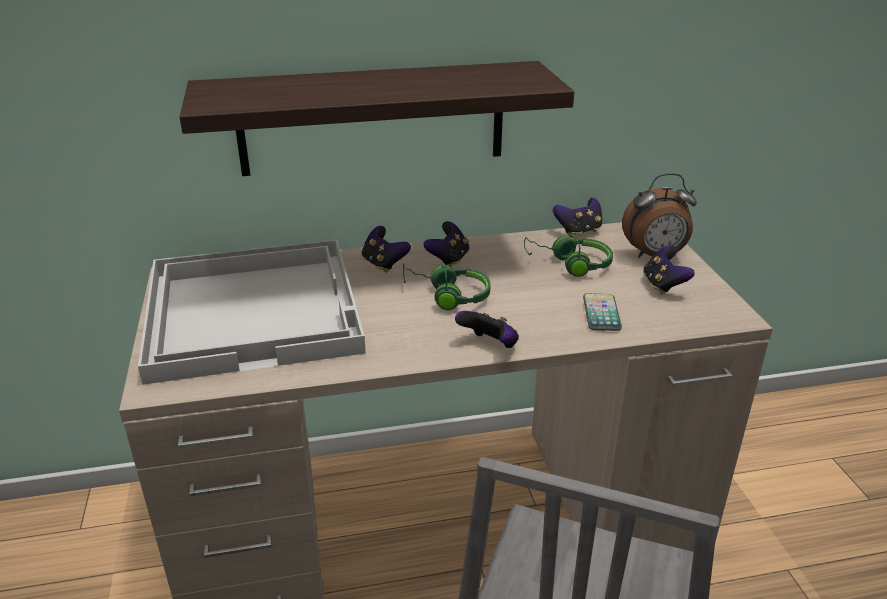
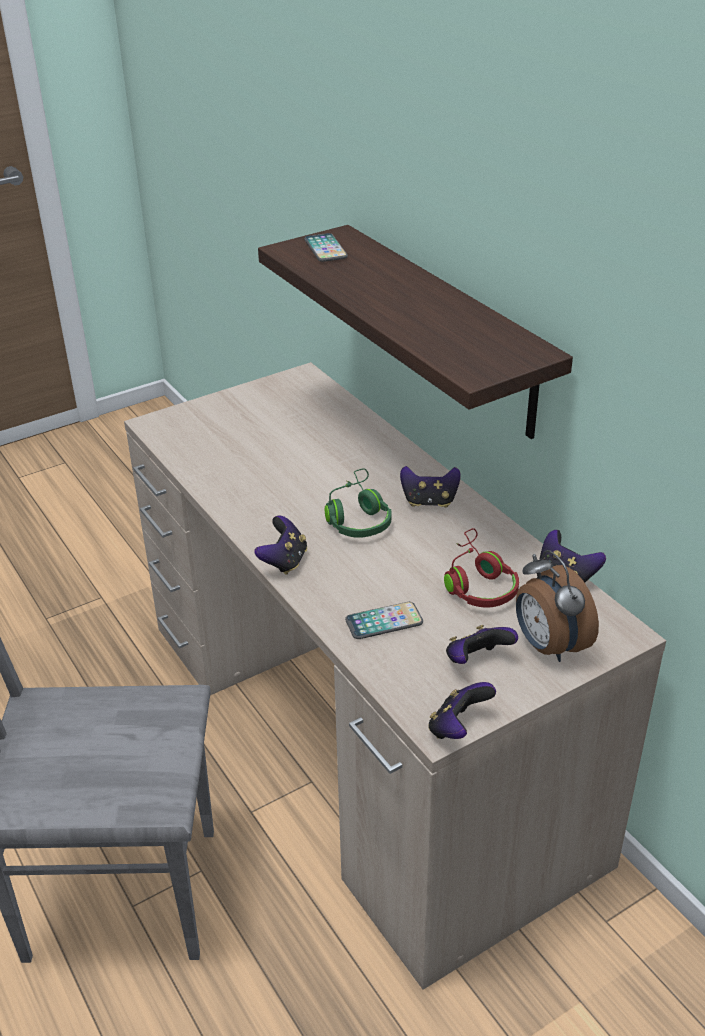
camera: 70 degrees right, 5 degrees up
white tray [138,240,366,385] -> none
game controller [362,226,411,273] -> game controller moved to [428,682,496,739]
green headphones [524,233,613,277] -> red headphones [444,528,519,608]
none -> phone [304,233,348,262]

